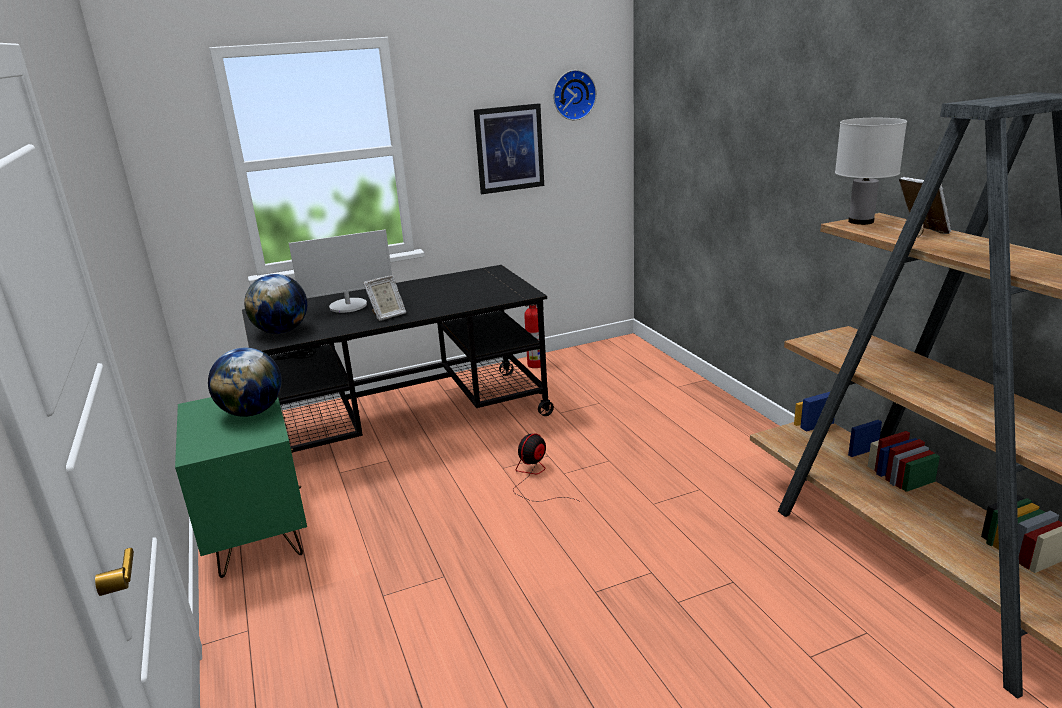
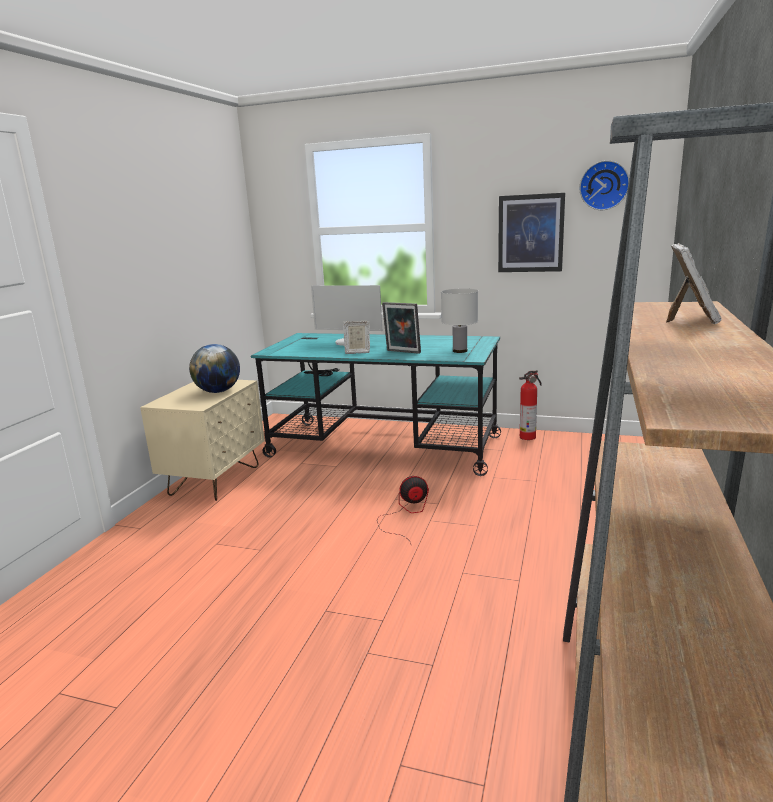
camera: 40 degrees right, 5 degrees down
green nightstand [175,397,307,578] -> beige nightstand [140,380,265,501]
black desk [242,265,554,452] -> turquoise desk [251,333,501,476]
globe [244,274,307,334] -> none
white table lamp [835,118,907,225] -> white table lamp moved to [441,288,478,353]
none -> picture frame [382,302,421,354]

